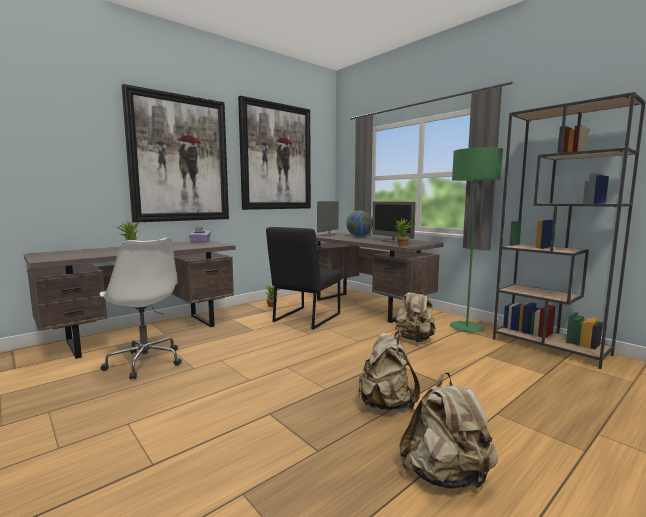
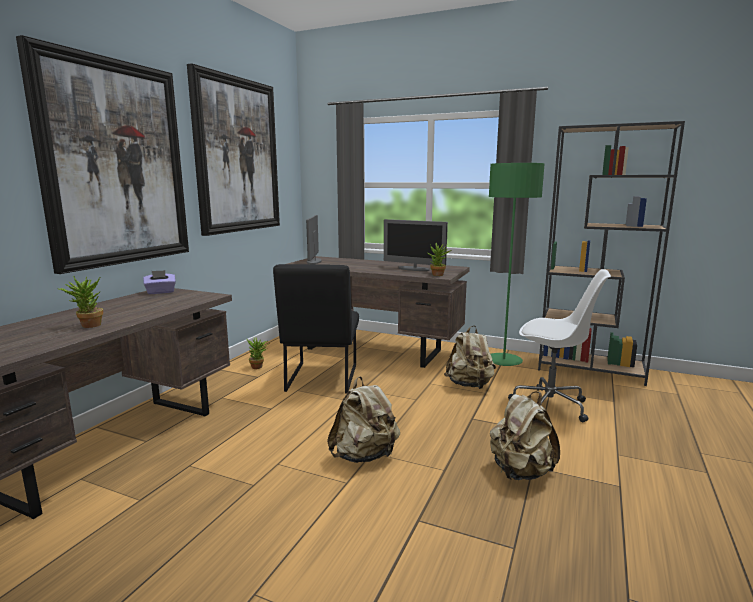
camera: 25 degrees left, 5 degrees up
white office chair [100,238,182,379] -> white office chair moved to [508,269,611,422]
globe [346,210,373,237] -> none
beige backpack [399,372,498,489] -> beige backpack moved to [327,376,400,463]

